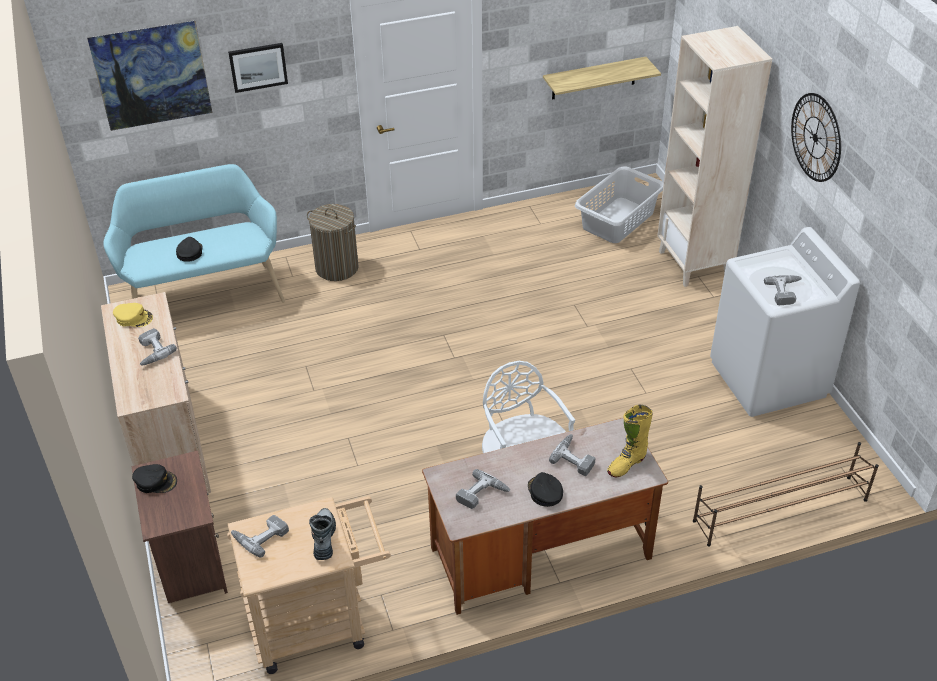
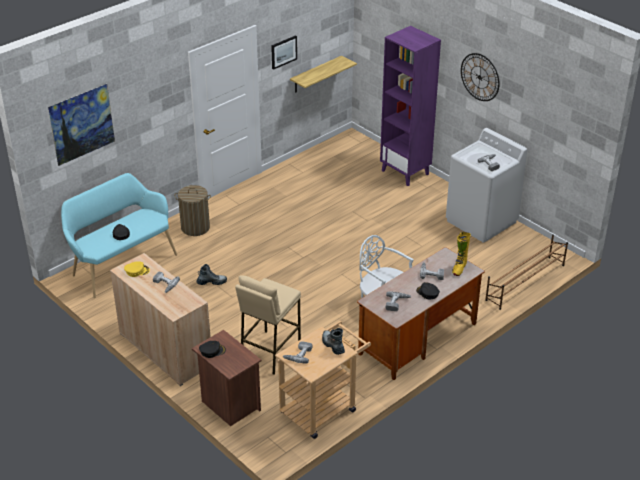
camera: 25 degrees left, 5 degrees down
picture [228,43,288,93] -> picture moved to [271,35,297,70]
grey laundry basket [575,166,664,243] -> none
beige bookcase [657,26,772,287] -> purple bookcase [380,26,441,186]
none -> boot [196,264,227,285]
none -> beige stool [235,275,301,375]

